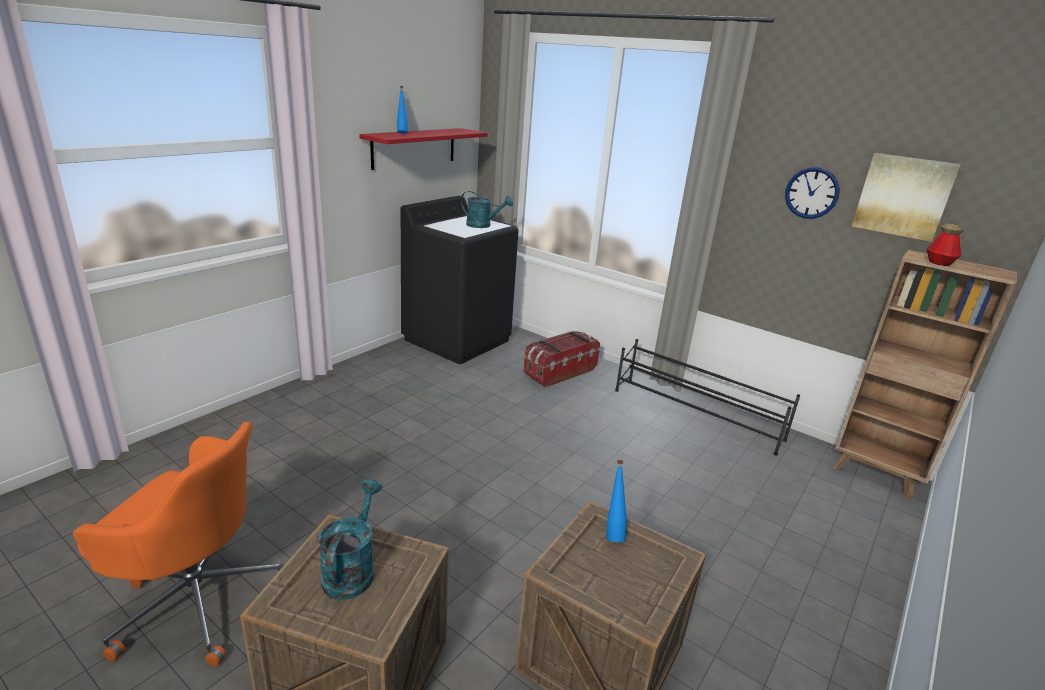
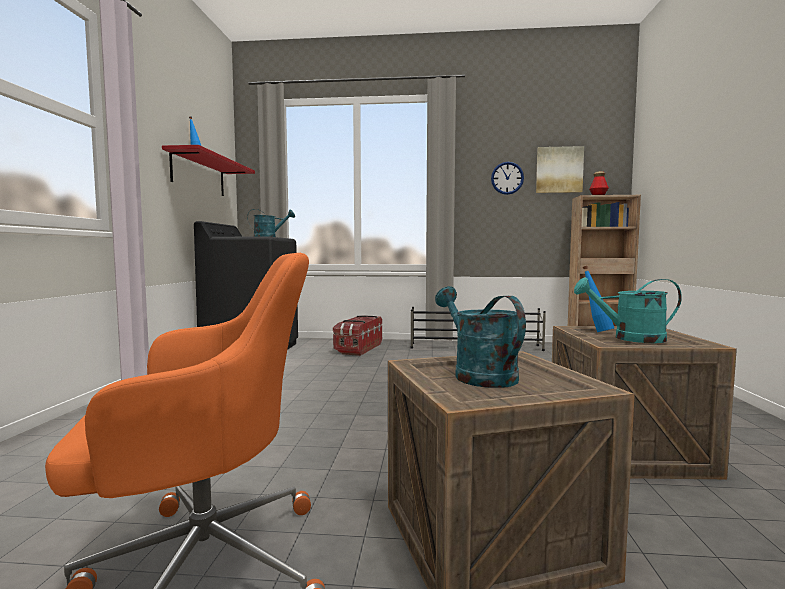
camera: 30 degrees left, 20 degrees down
none -> turquoise watering can [574,277,682,343]

